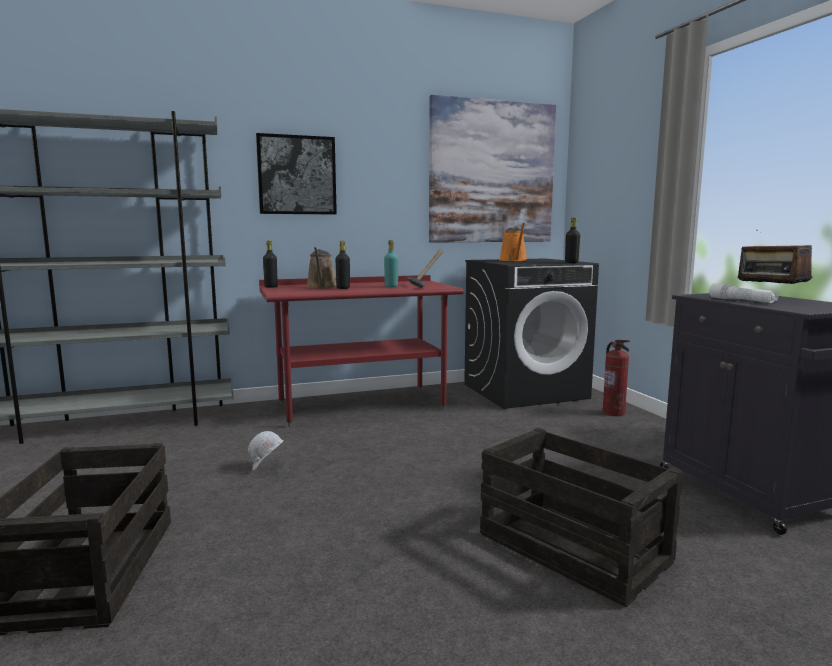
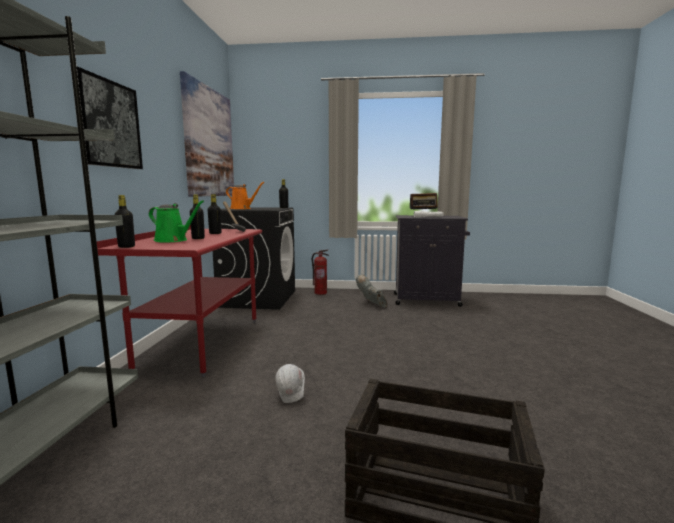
camera: 65 degrees left, 0 degrees up
brown watering can [306,247,337,289] -> green watering can [149,200,204,242]
turquoise bottle [384,240,398,287] -> black bottle [208,194,222,234]
crate [480,428,683,607] -> none
none -> grey boot [356,274,388,308]

